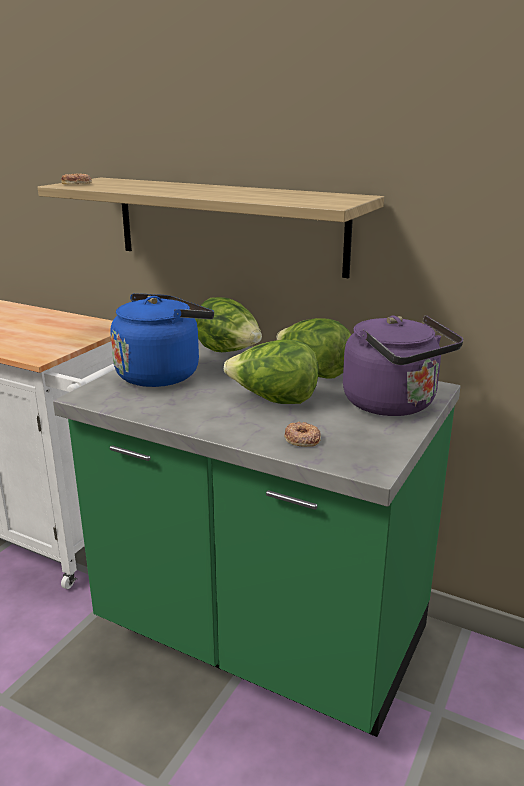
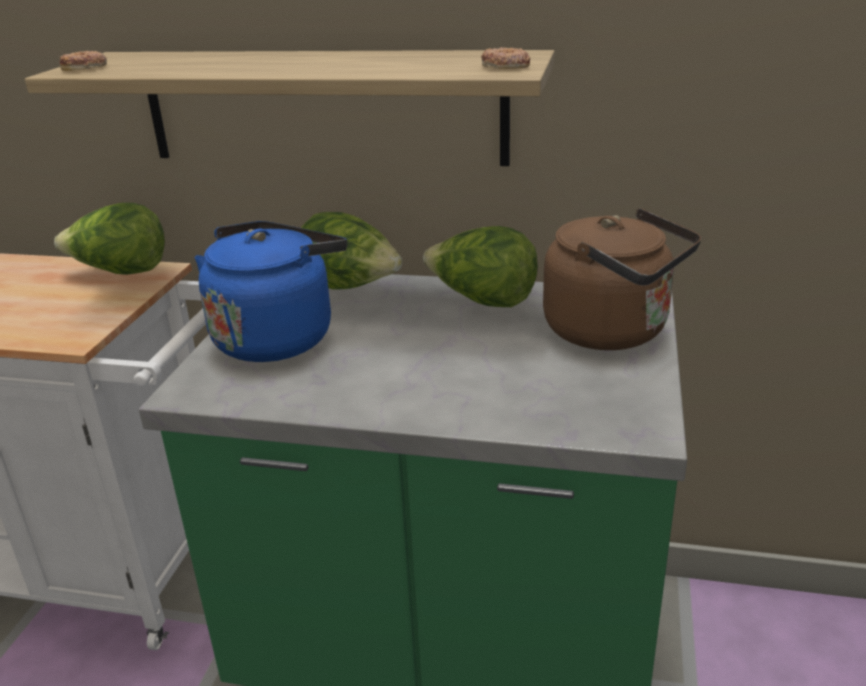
camera: 15 degrees left, 5 degrees up
lettuce [224,339,318,404] -> lettuce moved to [54,203,165,275]
donut [284,422,321,447] -> donut moved to [481,47,530,69]
purple kettle [343,315,463,416] -> brown kettle [543,208,701,350]

